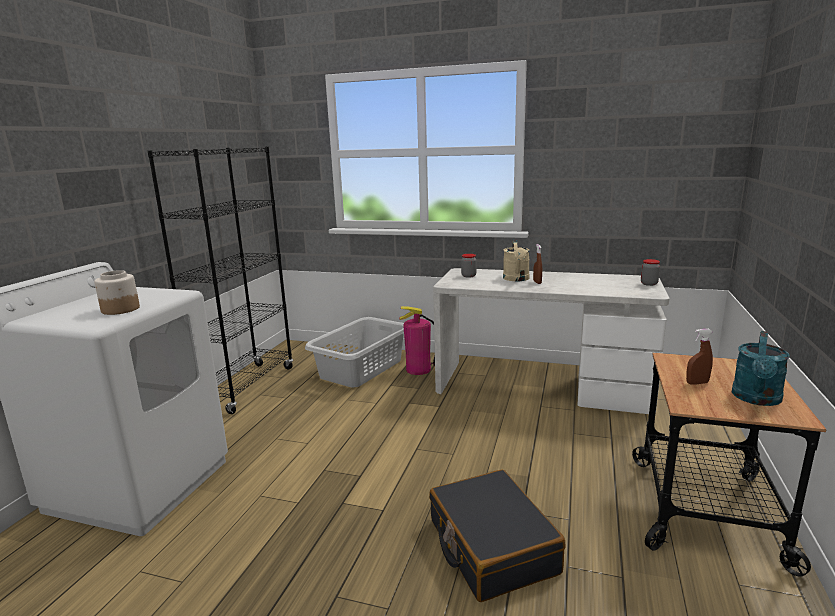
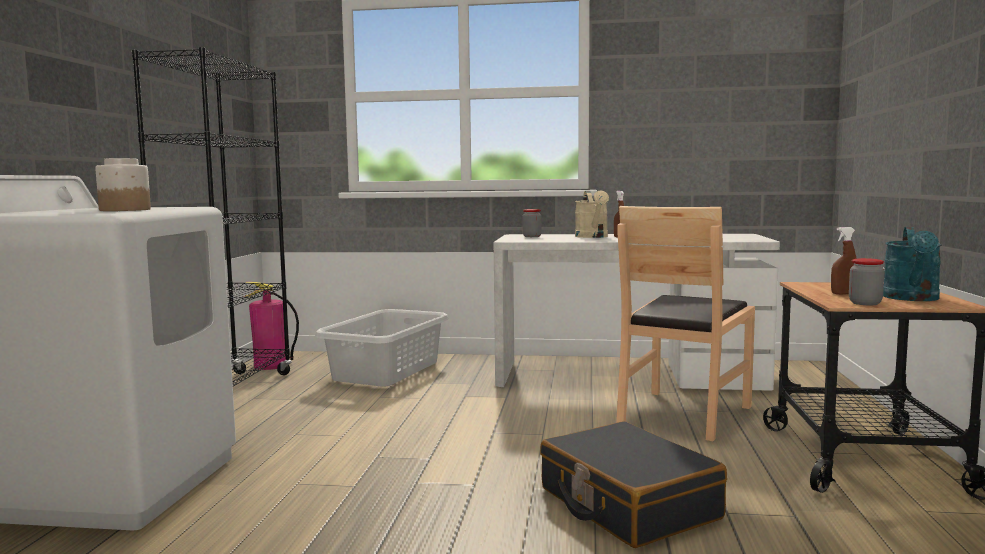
camera: 10 degrees left, 10 degrees down
fire extinguisher [399,306,435,375] -> fire extinguisher moved to [244,282,299,370]
jar [641,259,660,286] -> jar moved to [849,258,884,305]
none -> brown chair [616,206,755,441]

